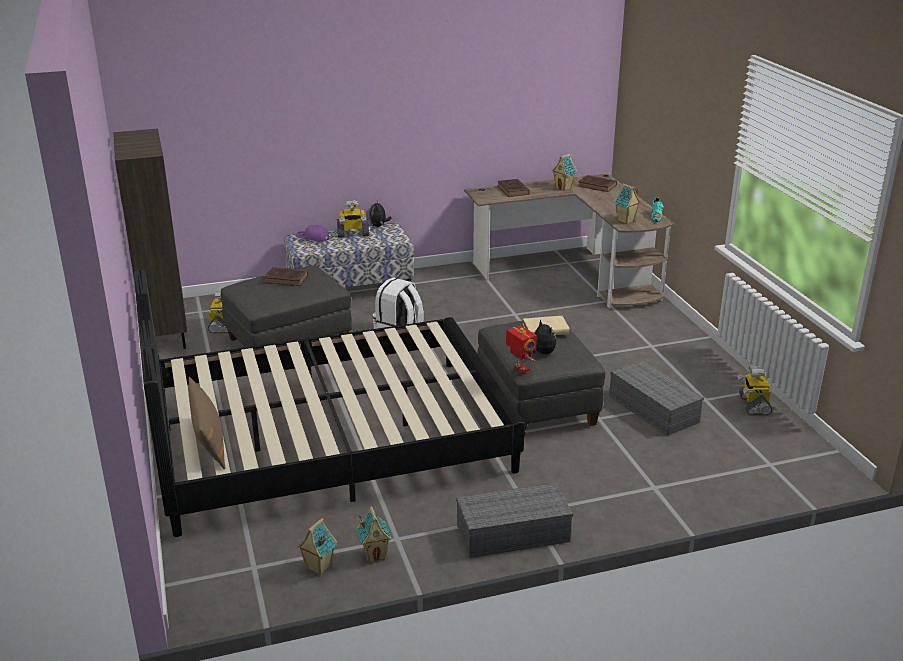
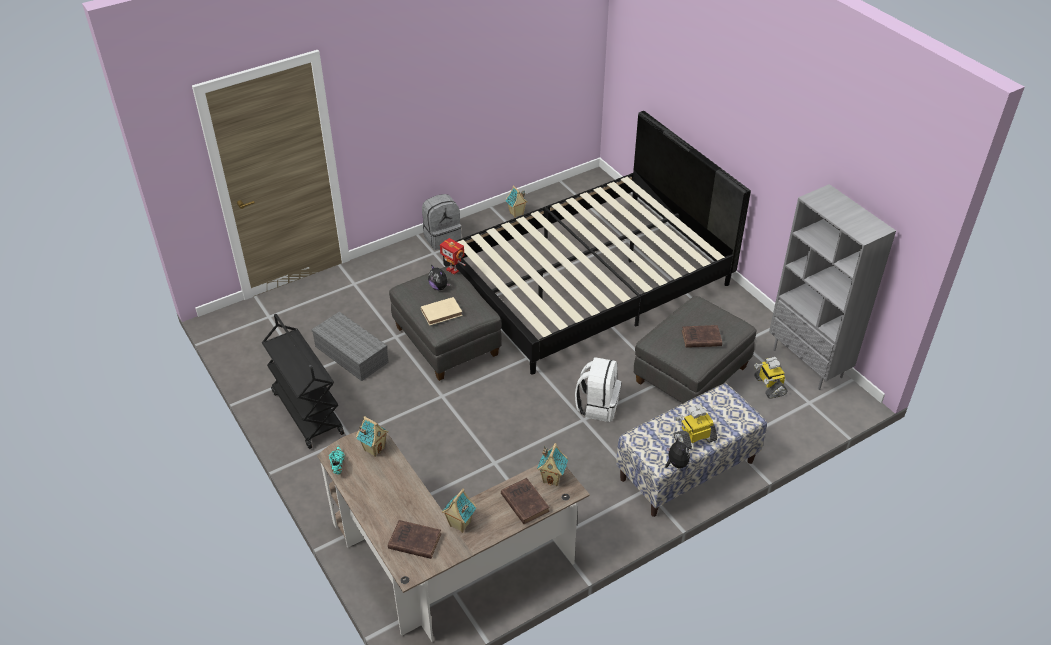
camera: 165 degrees right, 15 degrees up
brown bookcase [113,129,187,349] -> grey bookcase [769,184,896,390]
brown pillow [189,377,226,469] -> none
purple cap [296,225,329,241] -> none
toy house [297,518,337,575] -> toy house moved to [537,443,568,486]
grey storage box [456,483,573,558] -> grey backpack [422,194,461,250]
toy robot [737,366,772,415] -> none
none -> black cart [262,314,344,449]

